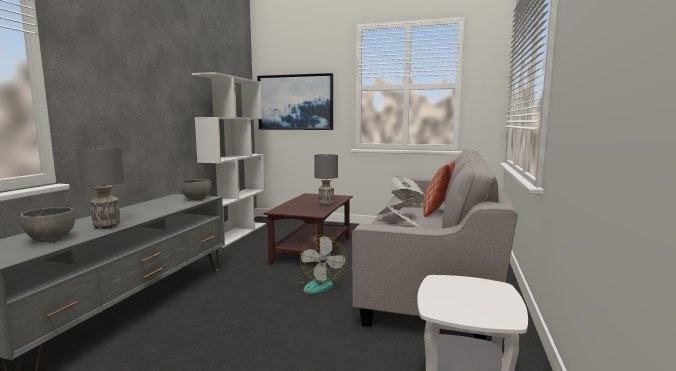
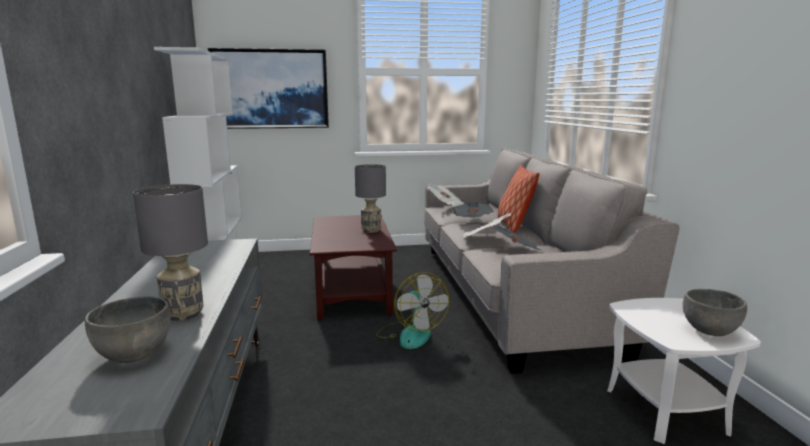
camera: 25 degrees left, 5 degrees up
grey bowl [181,179,211,200] -> grey bowl moved to [683,289,747,336]

